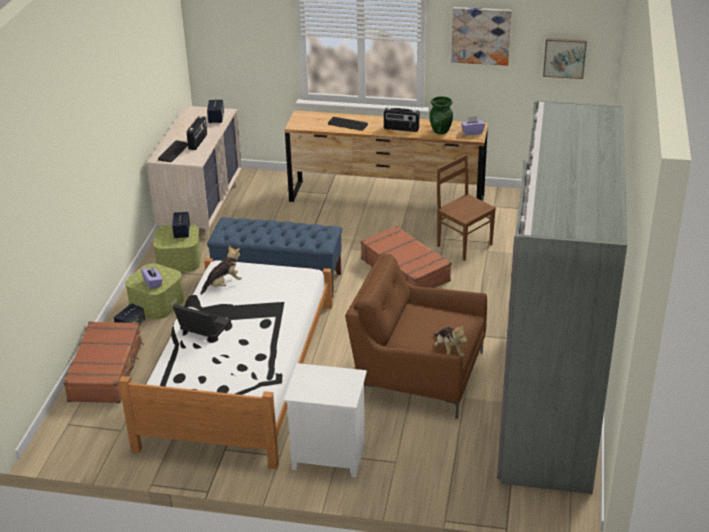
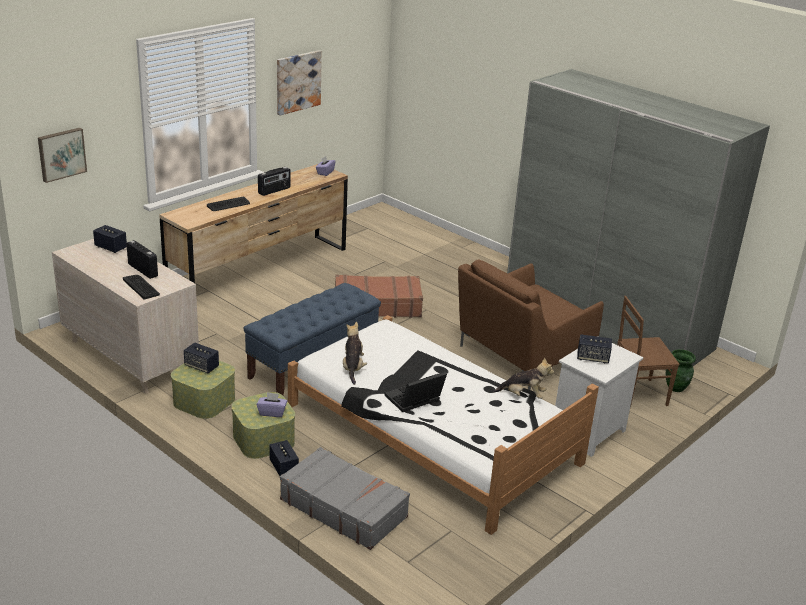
camera: 60 degrees left, 5 degrees down
brown suitcase [63,321,144,403] -> grey suitcase [280,447,410,550]
green vase [429,96,453,134] -> green vase moved to [666,349,696,392]
plush toy [434,325,467,357] -> plush toy moved to [493,357,554,399]
brown chair [437,155,496,261] -> brown chair moved to [617,296,679,408]
picture [543,38,587,79] -> picture moved to [38,128,87,183]
none -> speaker [577,334,612,364]

